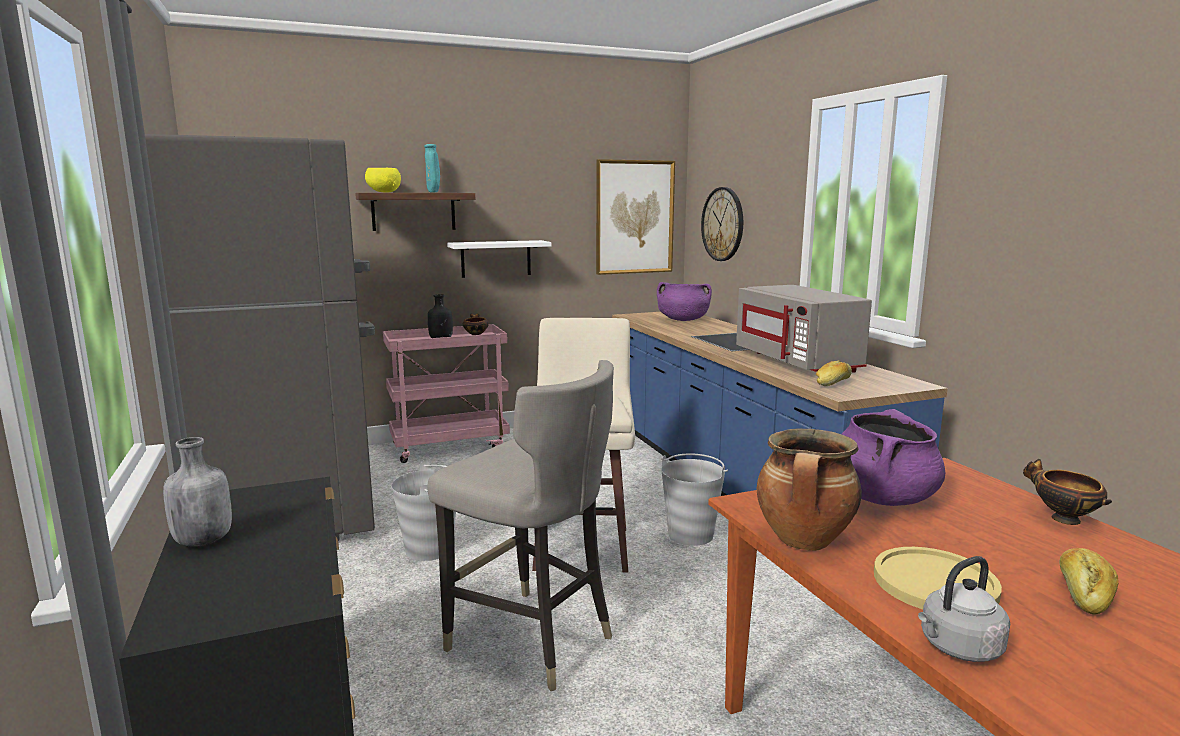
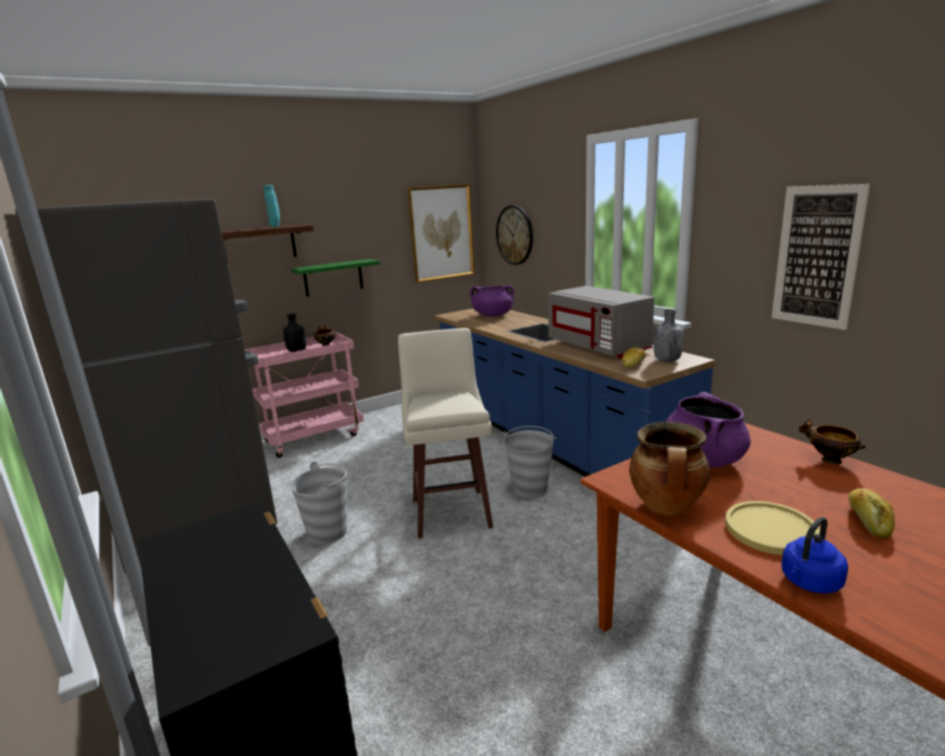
camera: 10 degrees left, 5 degrees up
grey bottle [163,437,232,547] -> grey bottle moved to [654,309,683,362]
yellow bowl [365,168,401,193] -> none
grey stool [427,360,614,691] -> none
white shelf [447,240,552,278] -> green shelf [291,259,380,297]
grey kettle [918,556,1010,662] -> blue kettle [781,517,848,593]
none -> picture [772,184,870,330]

